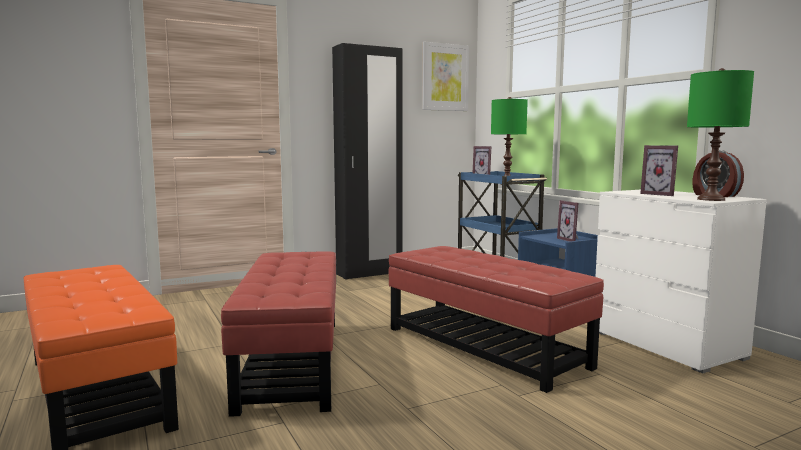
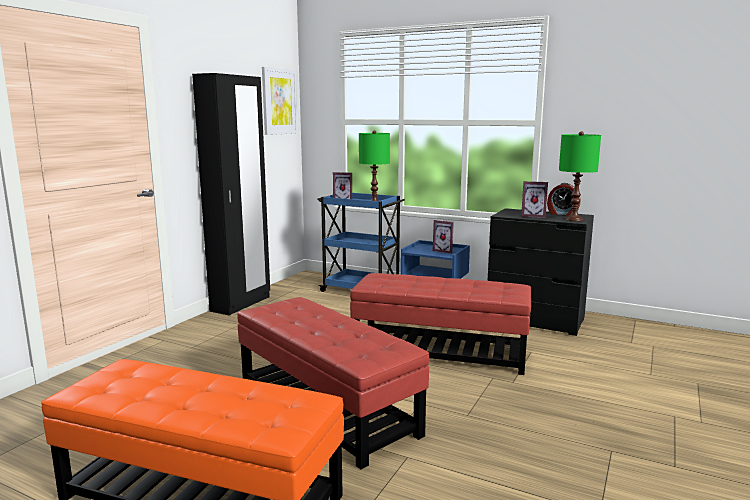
camera: 35 degrees left, 5 degrees up
white dresser [595,190,767,374] -> black dresser [487,208,594,336]

